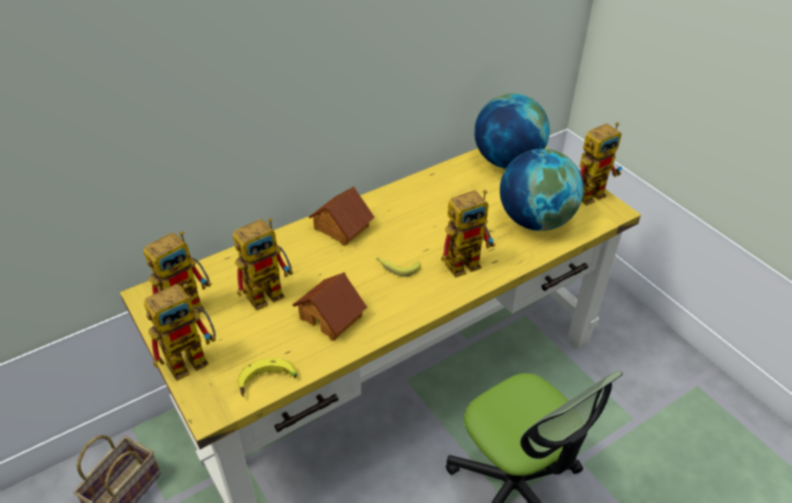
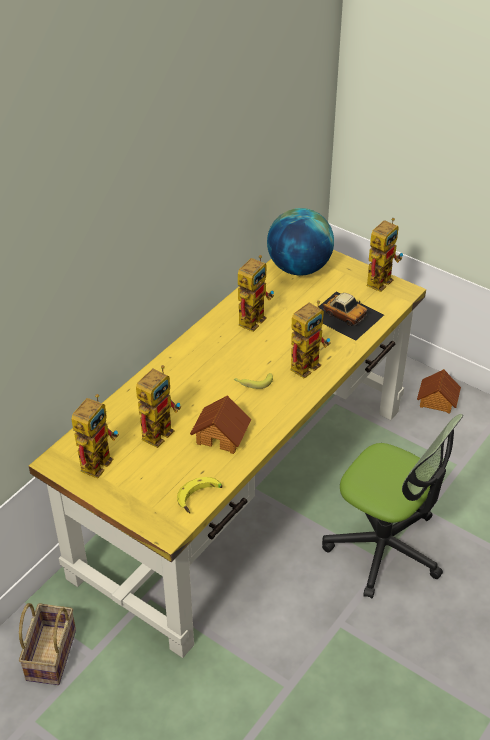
camera: 20 degrees left, 0 degrees up
toy robot [144,284,216,381] -> toy robot moved to [238,255,274,332]
toy house [309,186,375,246] -> toy house moved to [417,369,461,414]
globe [500,148,584,231] -> toy car [318,291,384,341]

